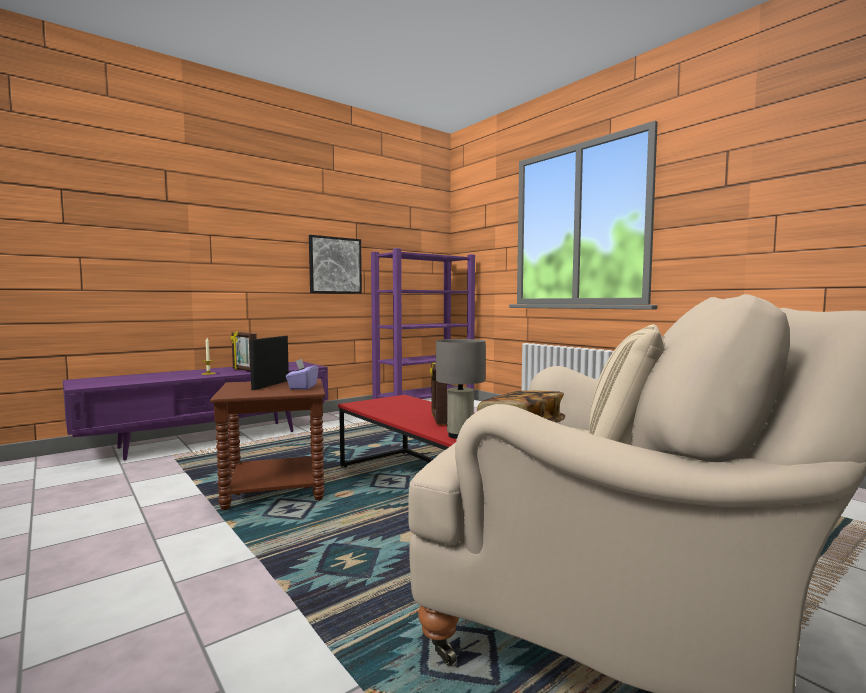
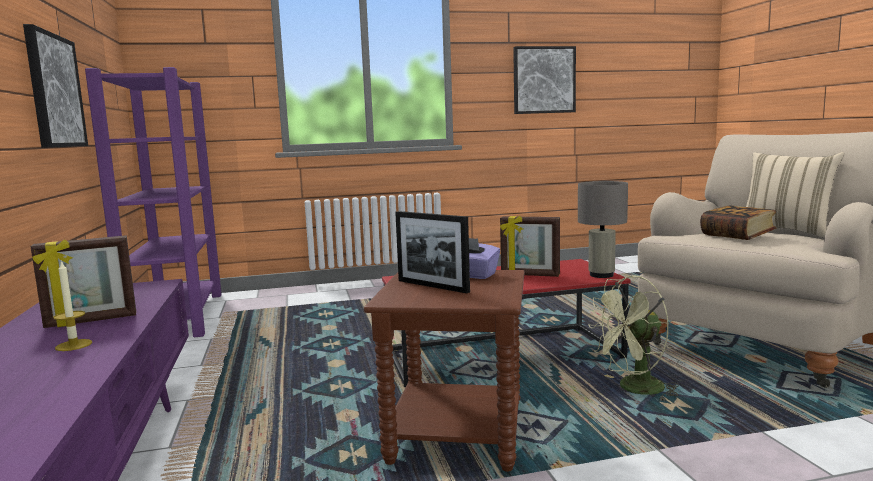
camera: 65 degrees left, 5 degrees up
none -> picture [513,46,576,114]
none -> green fan [588,275,679,401]

